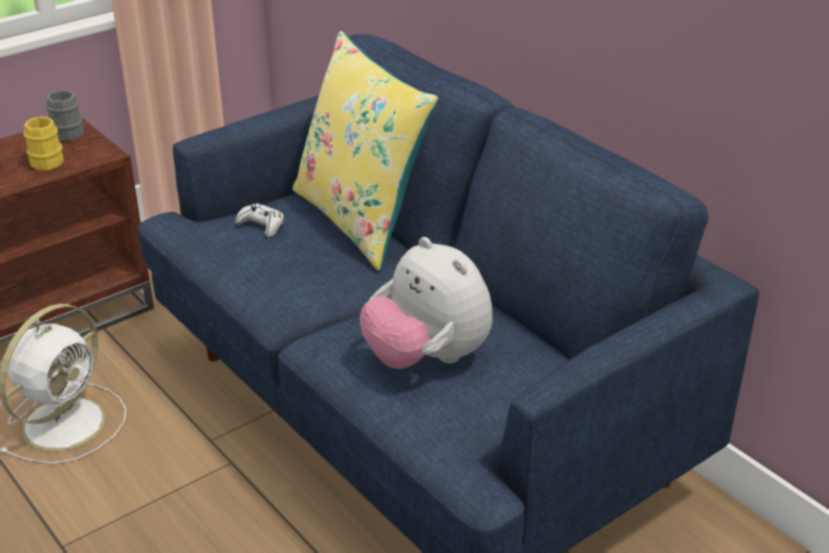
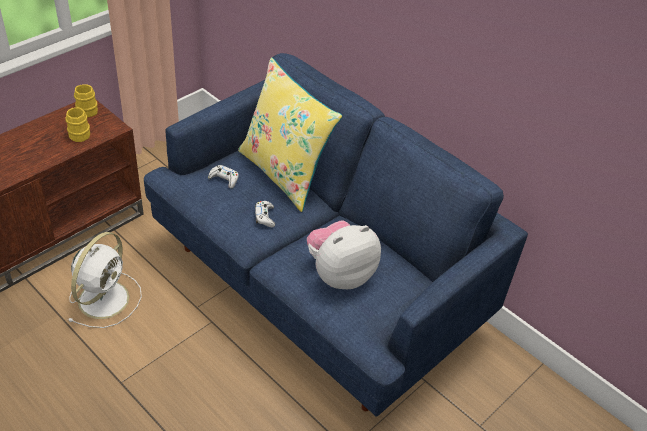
camera: 10 degrees left, 10 degrees up
grey mug [46,90,84,141] -> yellow mug [74,84,98,117]
plush toy [360,237,492,369] -> plush toy turned 105 degrees clockwise [307,220,381,289]
none -> white game controller [255,201,275,227]

